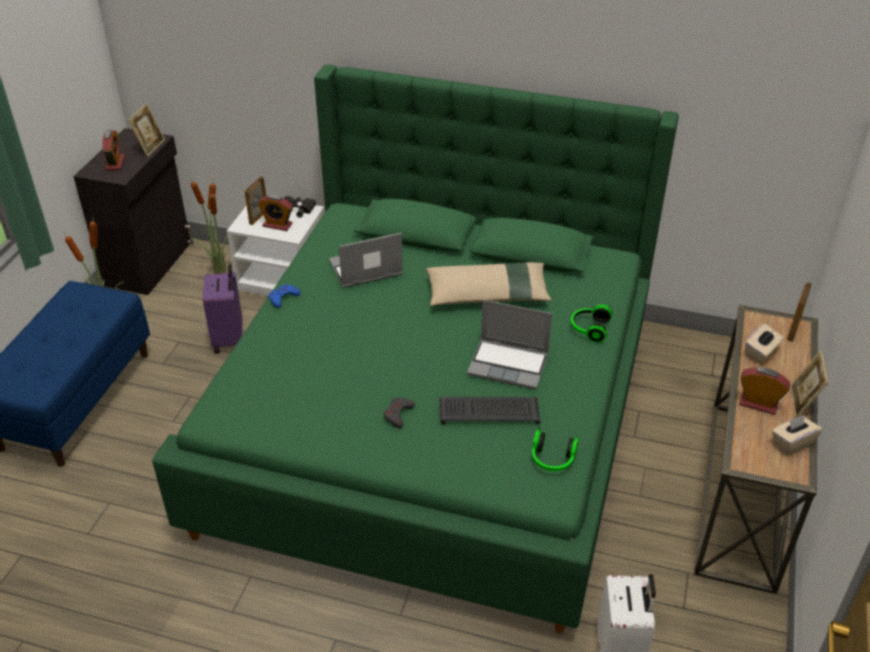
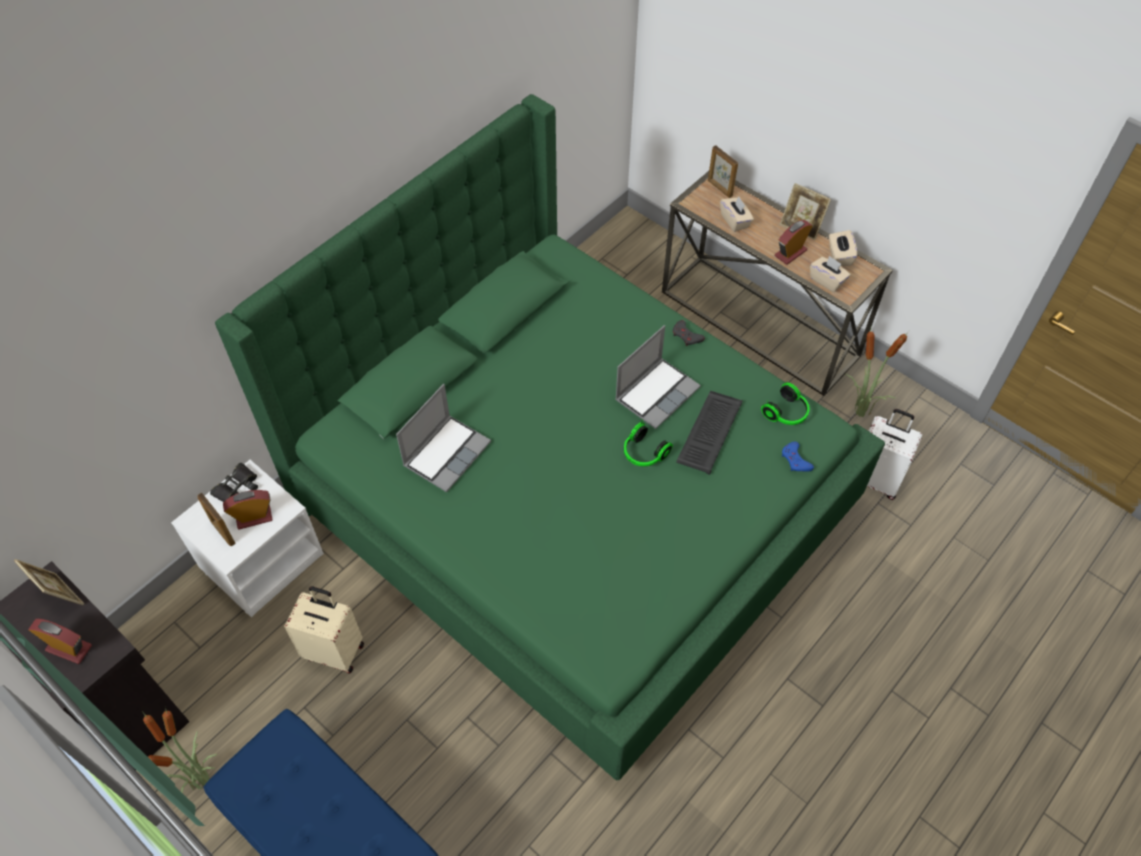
camera: 65 degrees left, 15 degrees up
potted plant [190,177,230,274] -> potted plant moved to [845,331,909,417]
purple suitcase [203,264,243,354] -> beige suitcase [284,586,364,673]
alarm clock [258,195,293,231] -> alarm clock turned 150 degrees counterclockwise [223,490,272,530]
blue game controller [269,284,301,308] -> blue game controller moved to [782,441,814,472]
laptop [329,233,403,288] -> laptop turned 150 degrees counterclockwise [396,384,491,492]
grey game controller [384,398,415,428] -> grey game controller moved to [673,320,705,346]
beige pillow [426,262,552,306] -> none
headphones [571,304,613,343] -> headphones moved to [624,419,673,466]
none -> beige tissue box [810,255,851,292]

